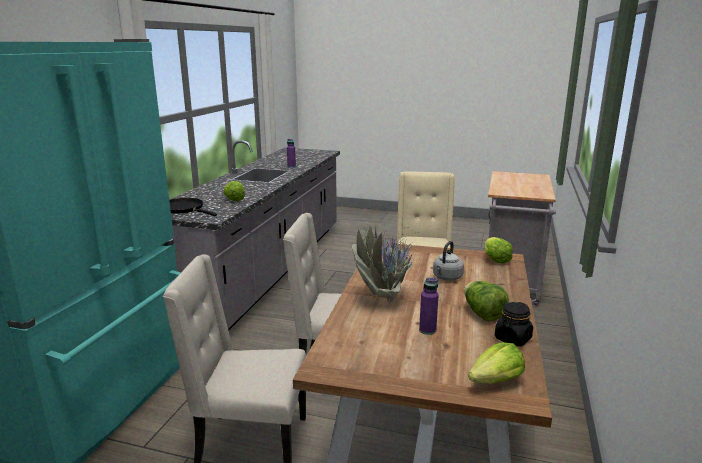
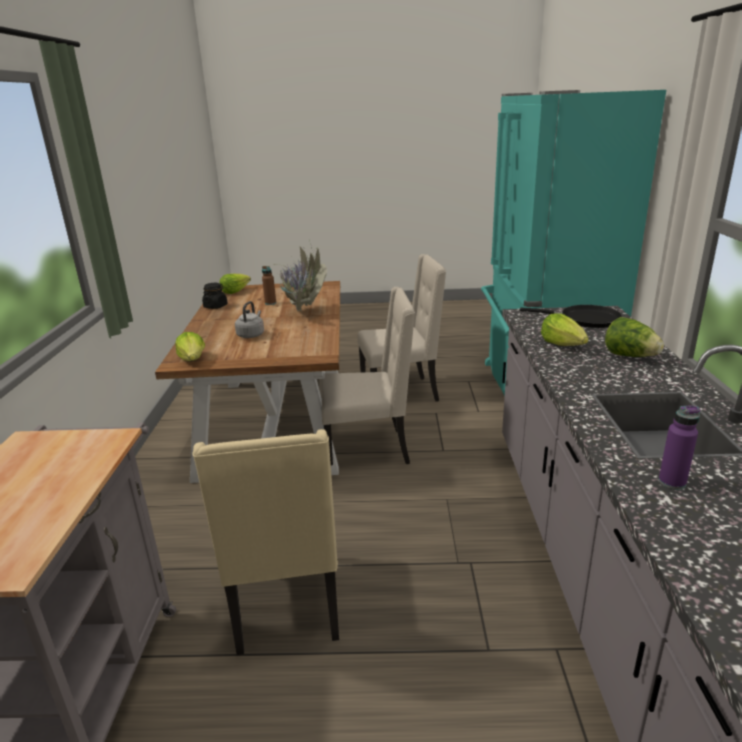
camera: 165 degrees right, 5 degrees up
purple bottle [419,277,439,335] -> brown bottle [262,266,276,305]
lettuce [464,281,509,321] -> lettuce moved to [605,317,664,357]

